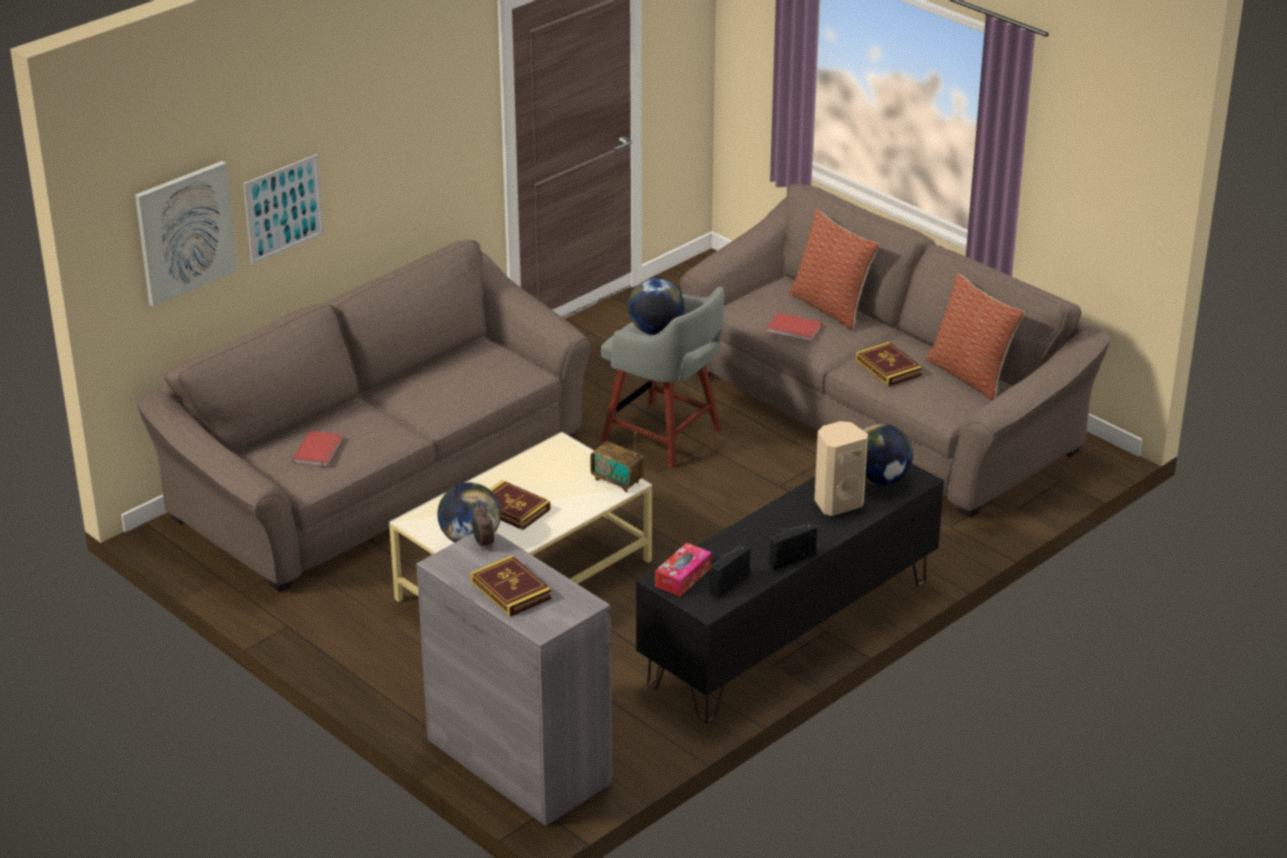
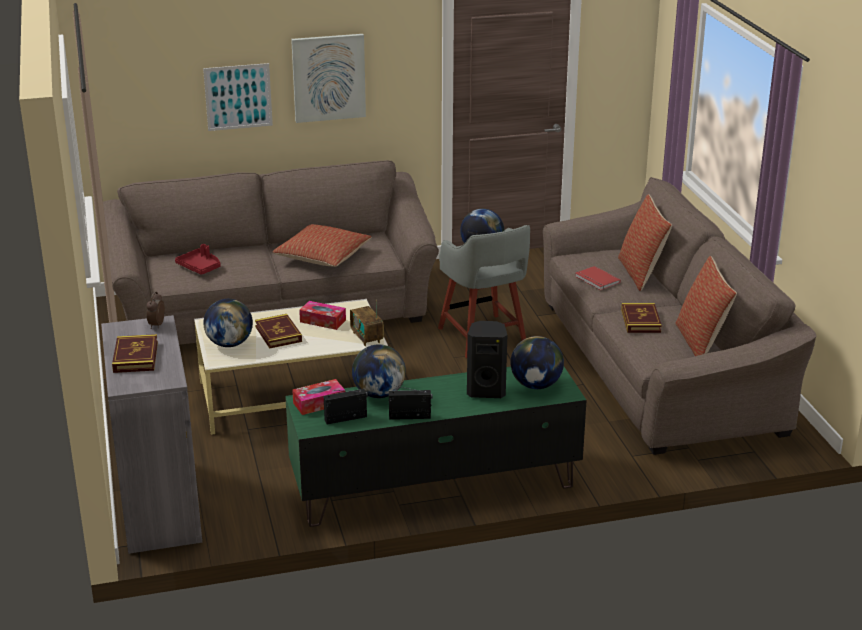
camera: 30 degrees right, 5 degrees down
picture [135,161,238,307] -> picture moved to [291,34,366,123]
red book [292,431,343,467] -> red tray [175,244,221,275]
black tv stand [636,464,944,723] -> green tv stand [285,367,587,527]
beige speaker [814,421,868,516] -> black speaker [467,321,507,398]
none -> pillow [273,224,372,267]
none -> tissue box [299,301,346,330]
none -> globe [352,344,406,398]

